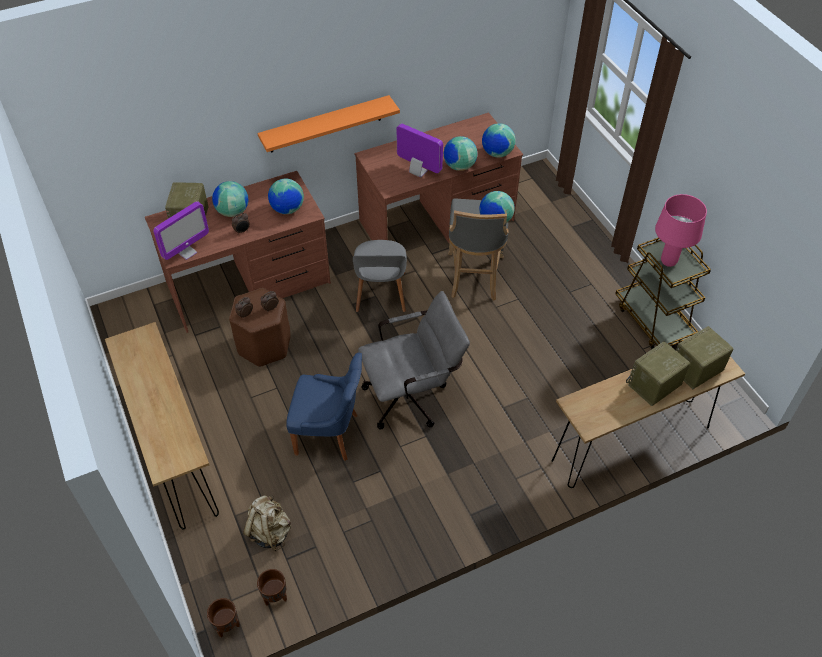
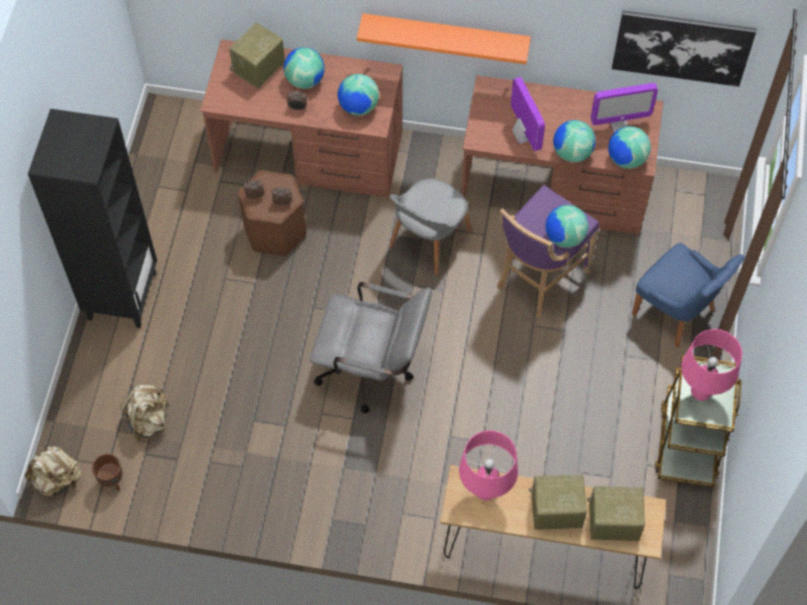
camera: 35 degrees right, 10 degrees up
brown console table [105,322,219,530] -> black bookcase [28,109,157,328]
monitor [153,201,209,260] -> monitor moved to [591,83,658,132]
brown planter [207,598,240,638] -> beige backpack [25,446,82,496]
blue chair [286,353,362,461] -> blue chair moved to [632,243,745,347]
grey stool [448,198,508,301] -> purple stool [497,185,599,317]
none -> pink table lamp [459,430,518,501]
none -> picture [612,11,756,87]

